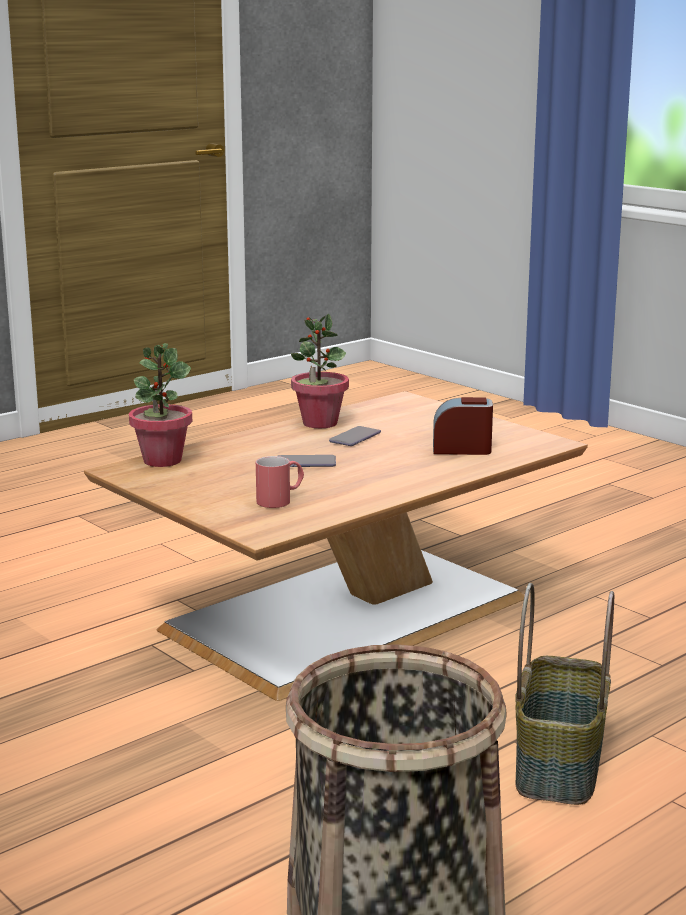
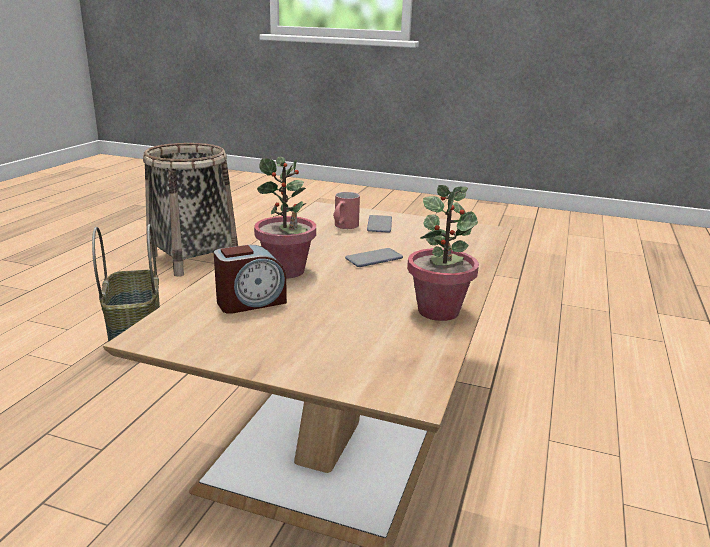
camera: 150 degrees right, 5 degrees up
potted plant [129,343,192,467] -> potted plant moved to [254,156,316,278]
phone [329,426,381,446] -> phone moved to [367,215,392,233]

